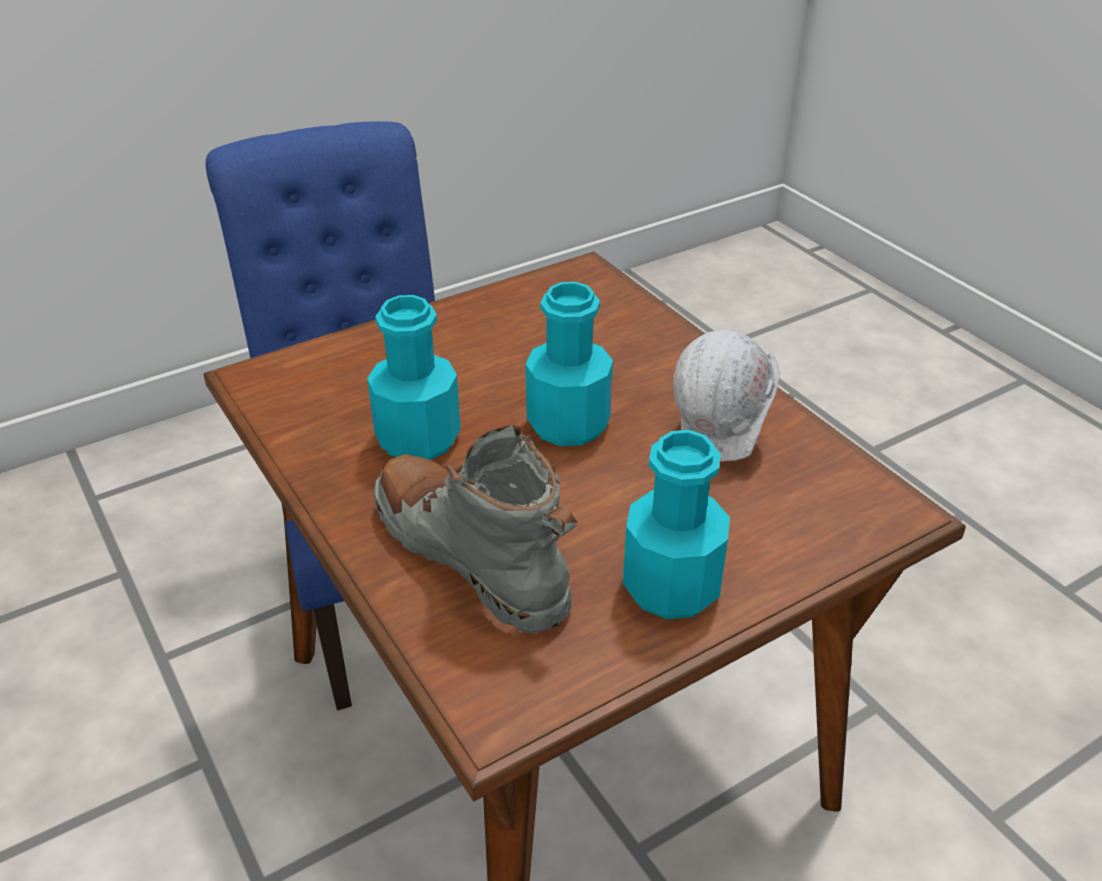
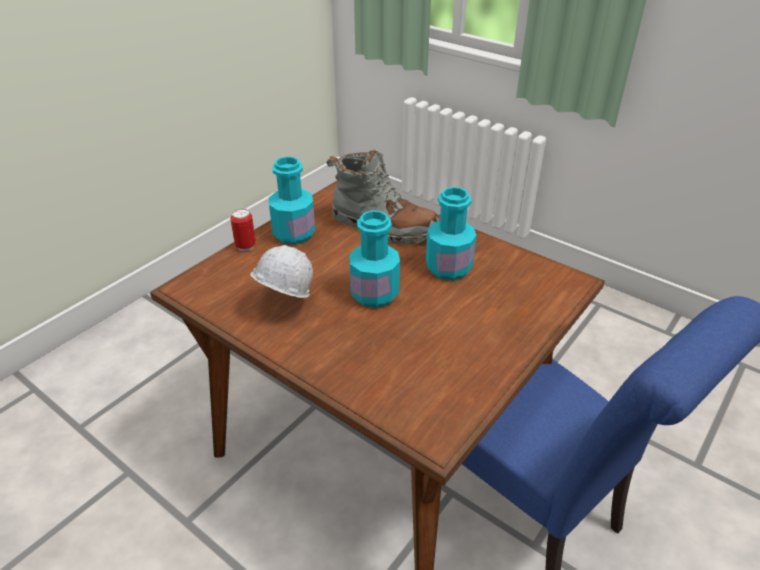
camera: 160 degrees right, 0 degrees up
none -> can [230,209,256,251]

